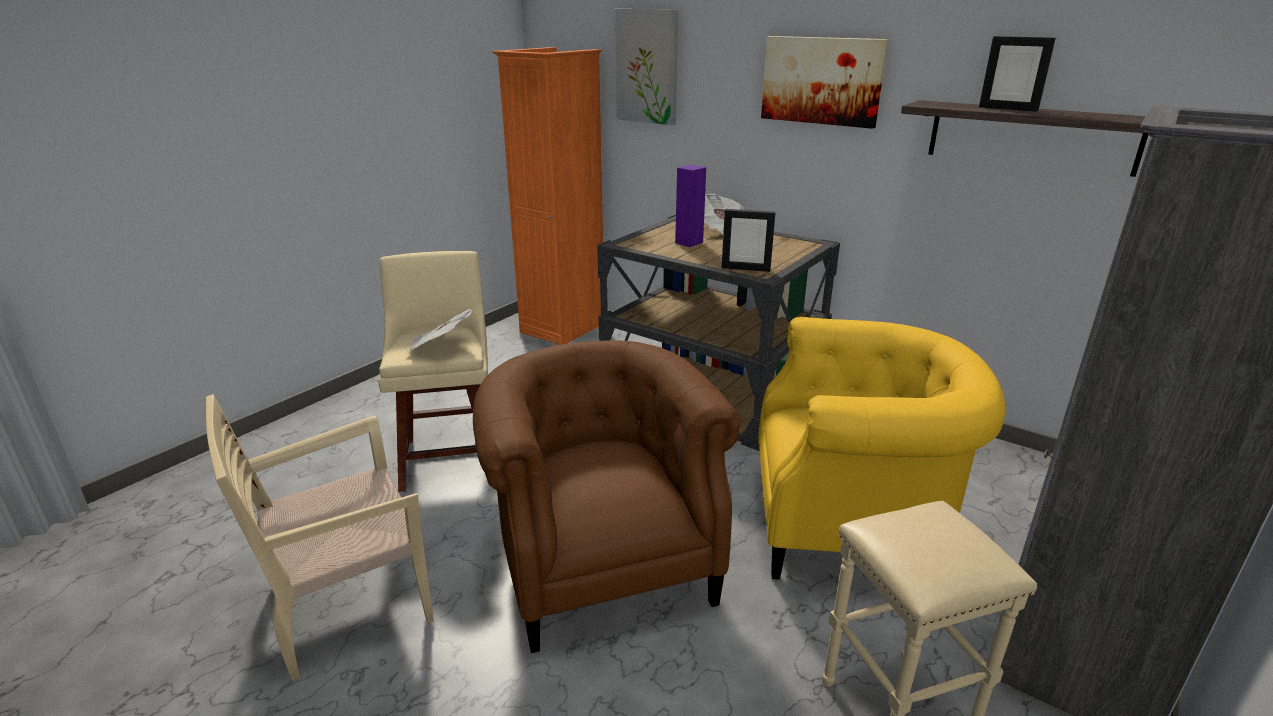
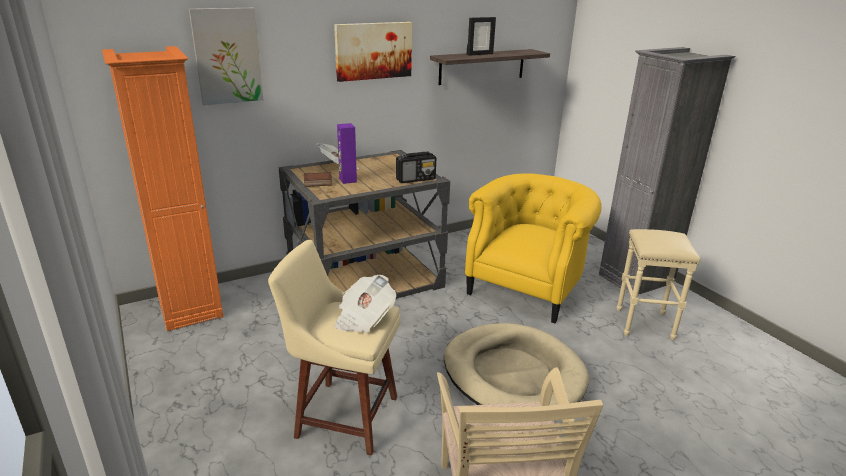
camera: 65 degrees left, 0 degrees up
brown armchair [473,340,740,653] -> beige dog bed [444,323,589,405]
picture frame [722,209,776,272] -> radio [396,152,436,183]
none -> book [304,172,332,187]

